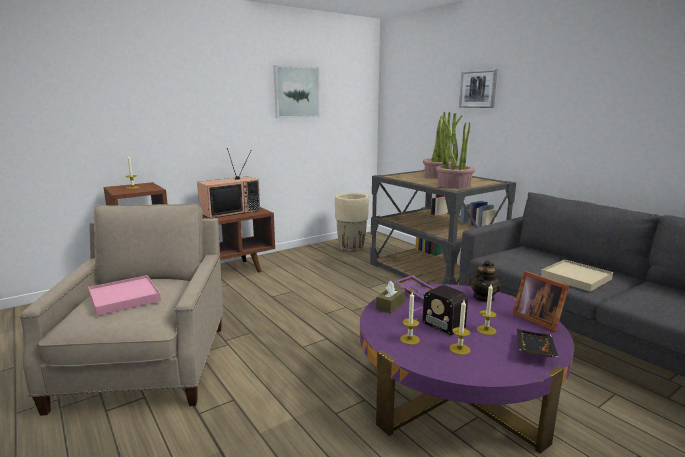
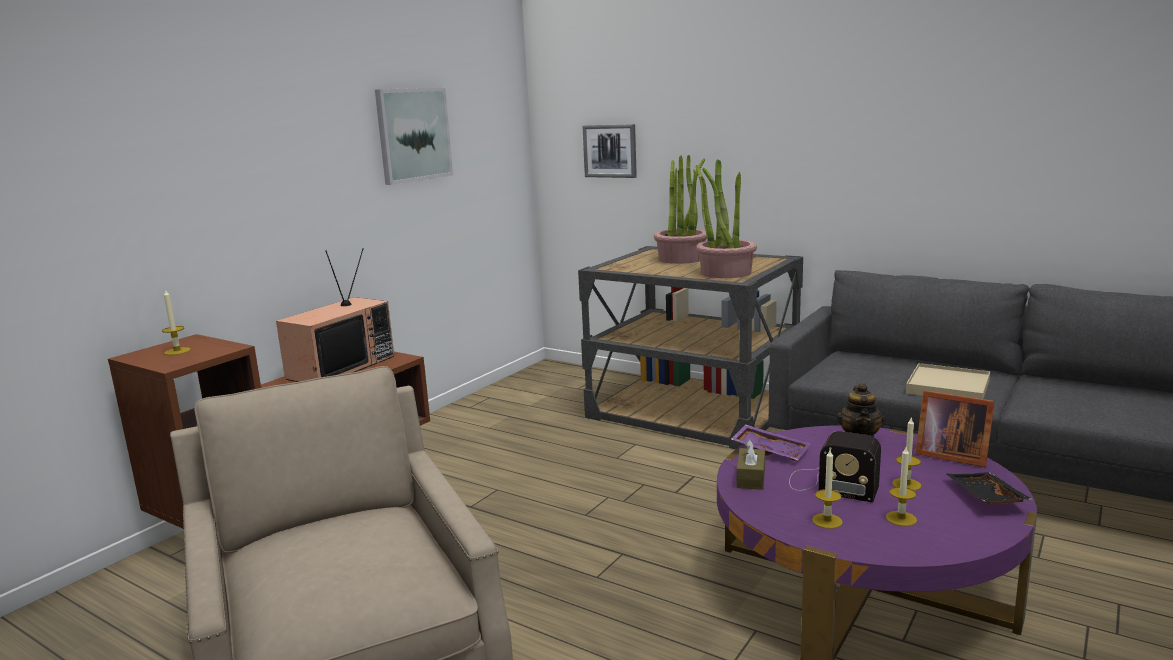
camera: 20 degrees left, 0 degrees up
pink tray [88,275,161,316] -> none
beige planter [335,193,369,252] -> none
picture [459,69,497,108] -> picture moved to [583,124,637,178]

